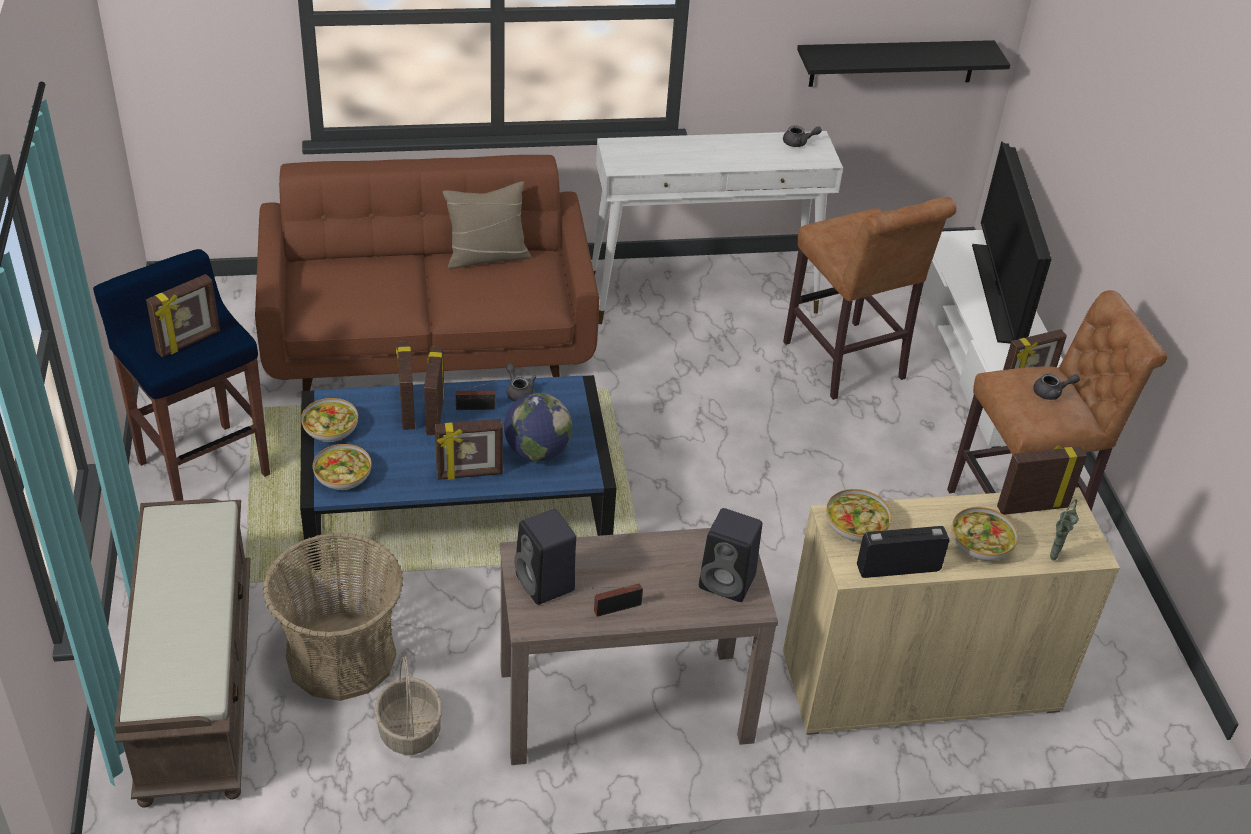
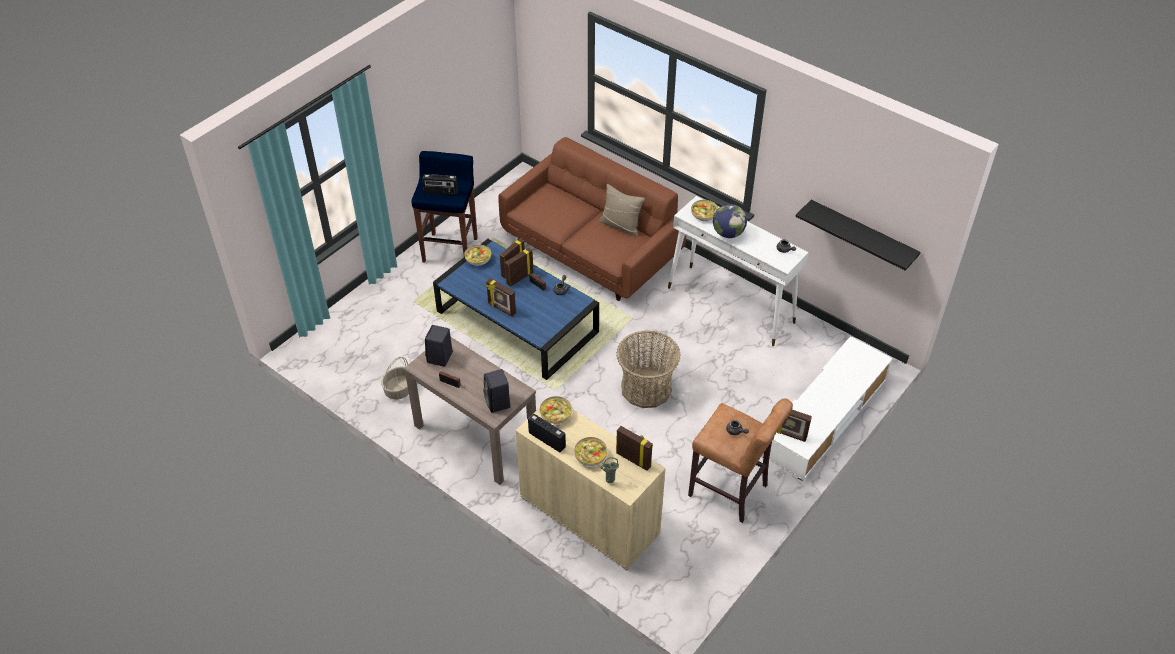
camera: 50 degrees right, 5 degrees up
brown bench [114,499,251,808] -> none
picture frame [146,274,220,357] -> radio [422,174,458,195]
basket [263,532,404,701] -> basket moved to [616,330,681,408]
bowl [313,444,371,490] -> bowl moved to [691,200,719,221]
globe [504,393,572,461] -> globe moved to [713,204,747,238]
brown stool [783,197,957,400] -> none
television [972,141,1052,344] -> none

